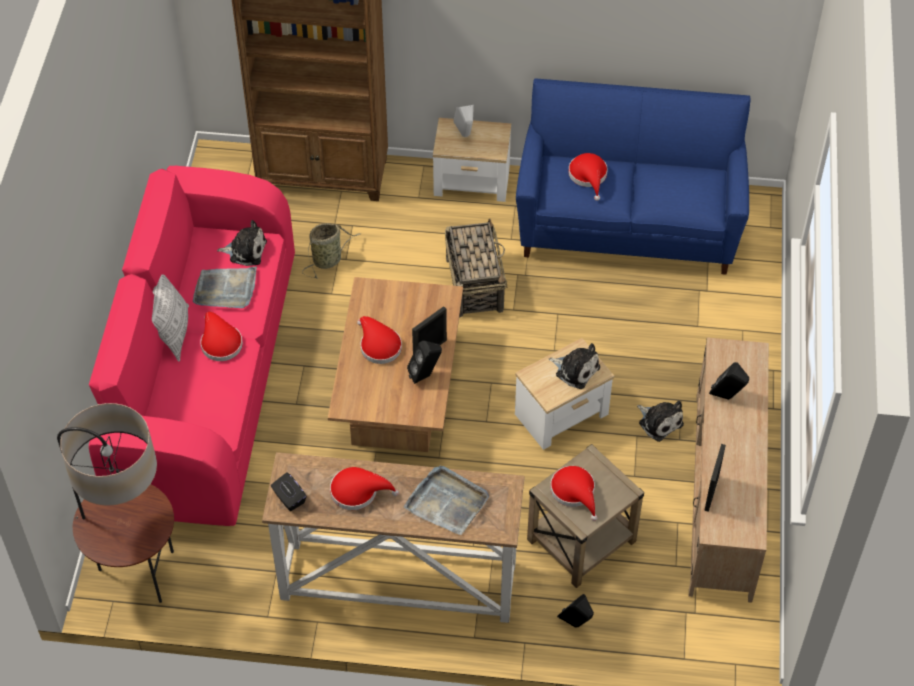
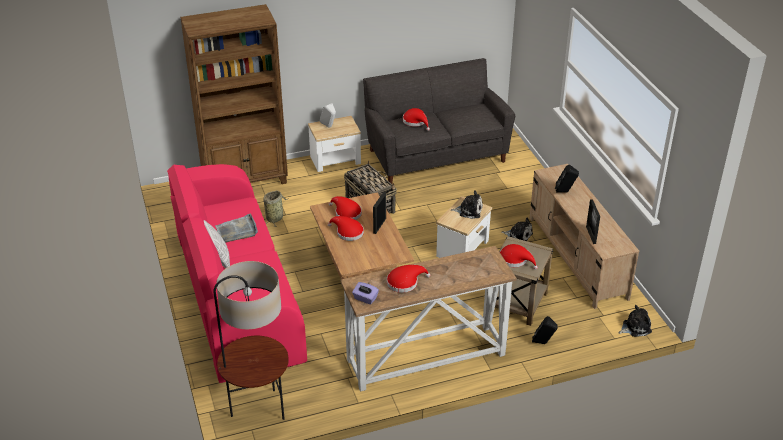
camera: 25 degrees left, 15 degrees down
red hat [200,312,243,361] -> red hat moved to [329,196,362,220]
plush toy [217,220,267,266] -> plush toy moved to [618,305,652,337]
black tissue box [271,472,306,511] -> purple tissue box [352,282,379,304]
grey tray [404,465,489,535] -> none
black speaker [407,341,442,384] -> none
blue sofa [516,78,750,275] -> grey sofa [363,58,515,184]

